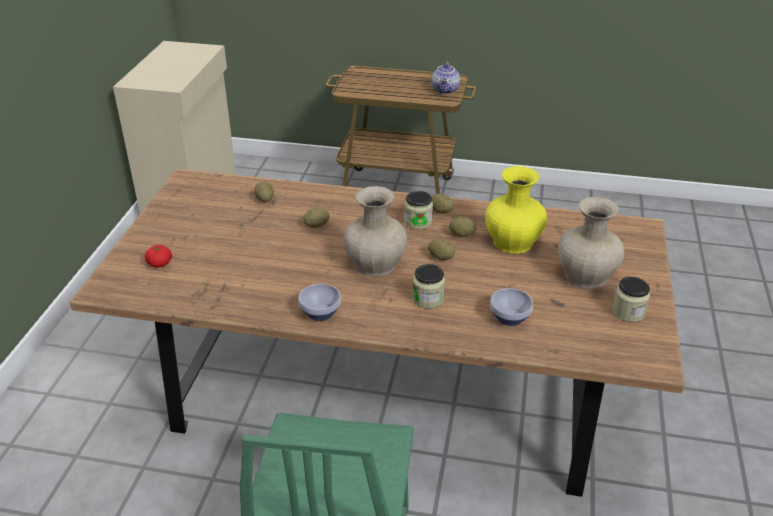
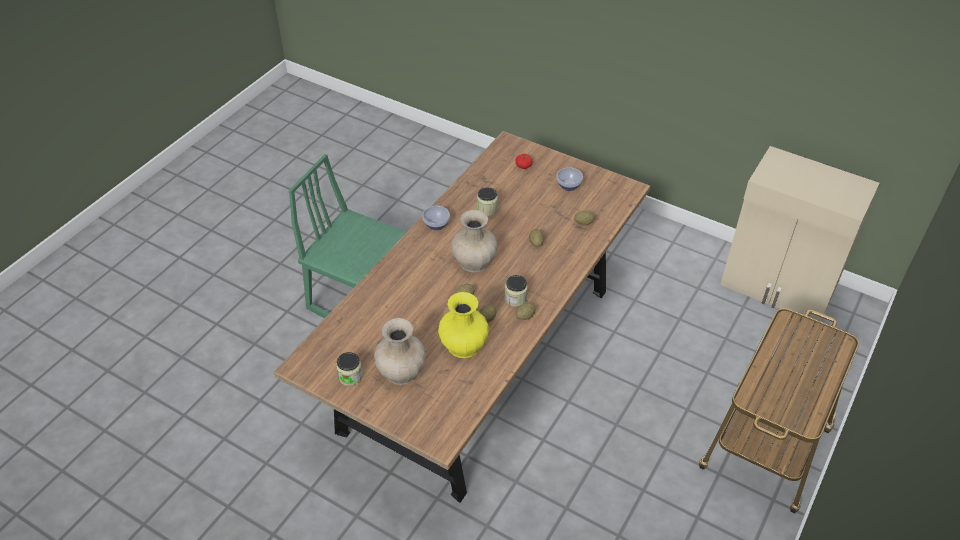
camera: 110 degrees right, 10 degrees up
jar [412,264,445,309] -> jar moved to [477,187,498,216]
teapot [431,62,460,94] -> none
bowl [490,288,533,326] -> bowl moved to [557,167,583,191]

